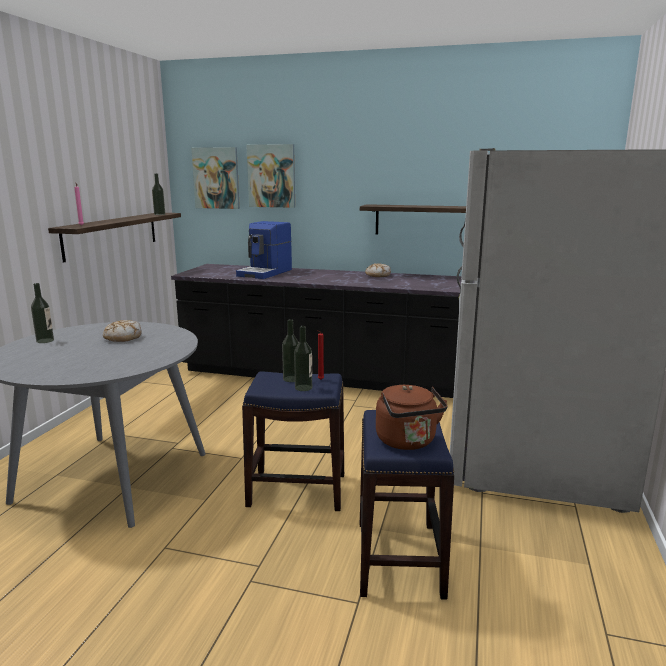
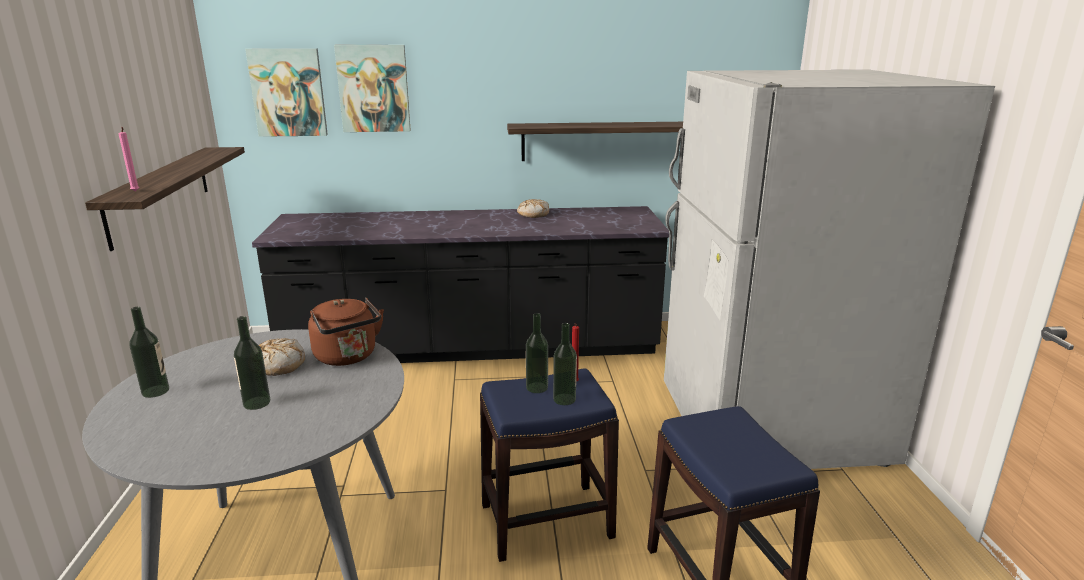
camera: 20 degrees left, 5 degrees up
bottle [152,173,165,215] -> bottle moved to [234,316,270,410]
coffee machine [236,221,292,279] -> none
brown kettle [376,385,447,450] -> brown kettle moved to [308,297,384,366]

